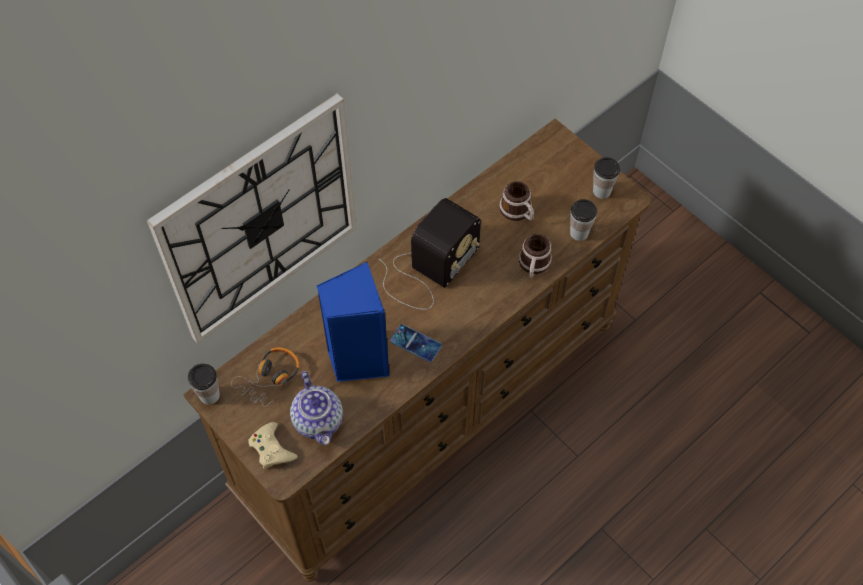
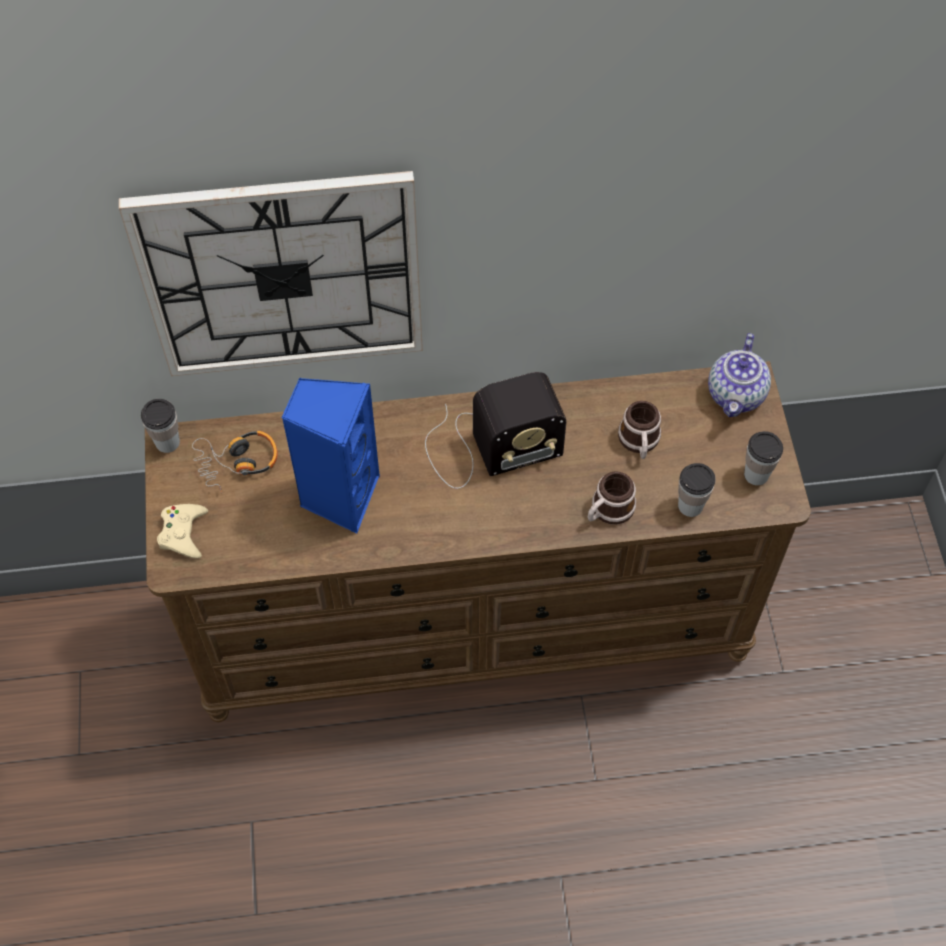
camera: 35 degrees right, 0 degrees up
teapot [290,371,343,445] -> teapot moved to [708,333,771,417]
phone [390,324,442,362] -> none

